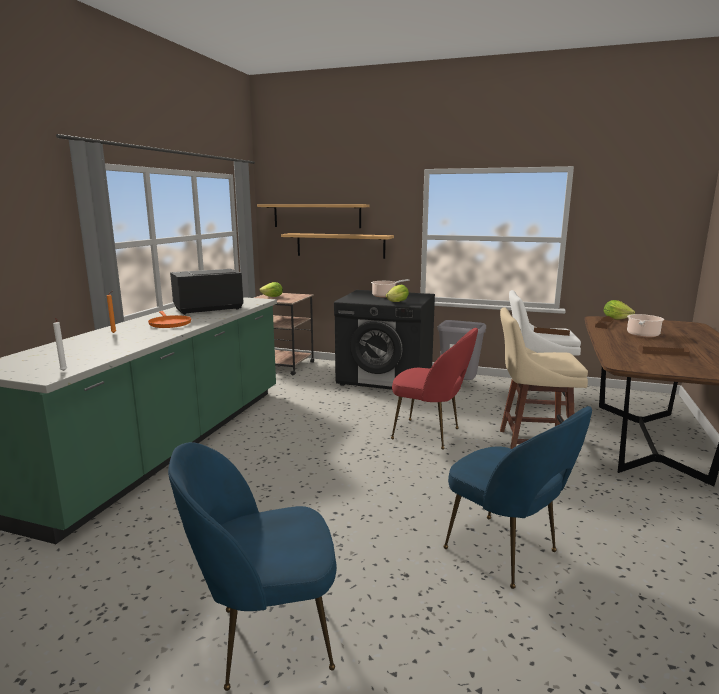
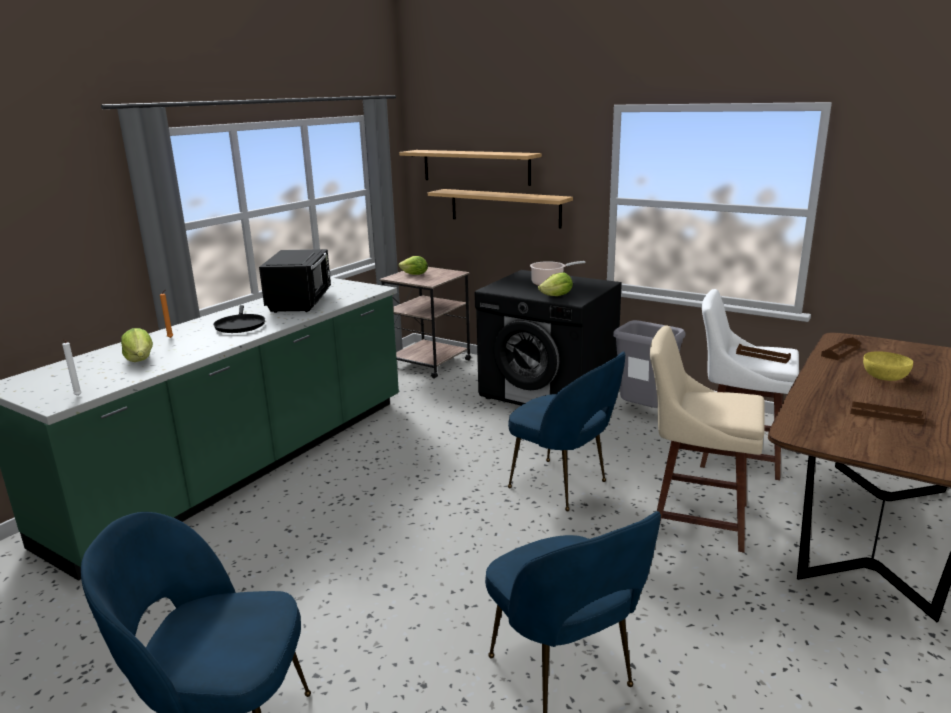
camera: 15 degrees right, 5 degrees up
orange frying pan [148,311,192,328] -> black frying pan [213,305,265,333]
black microwave [170,269,244,315] -> black microwave turned 105 degrees clockwise [259,249,331,313]
red chair [391,328,478,450] -> blue chair [508,351,625,511]
lettuce [603,300,635,320] -> lettuce moved to [121,328,153,362]
cooking pot [627,314,664,338] -> yellow bowl [863,351,913,381]

